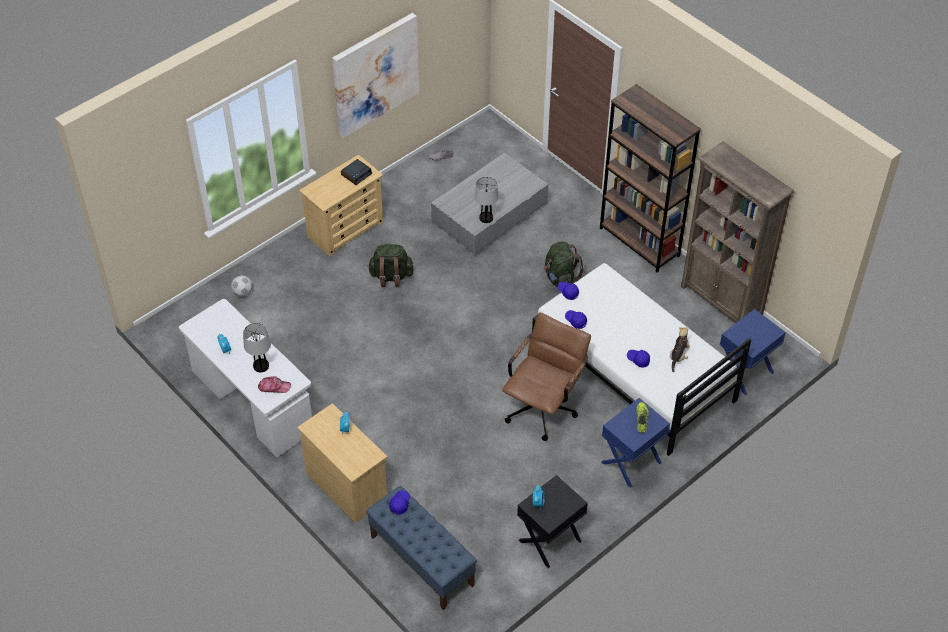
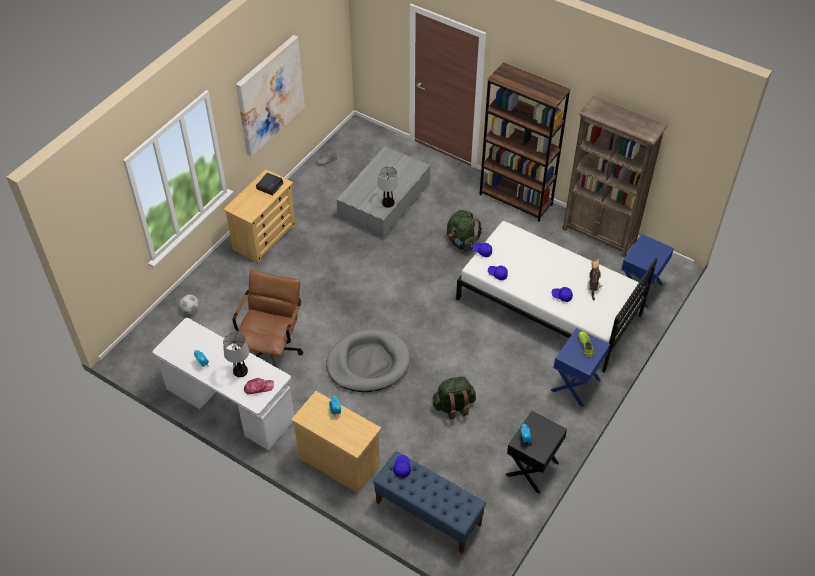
camera: 15 degrees left, 0 degrees up
green backpack [367,244,414,287] -> green backpack moved to [432,377,476,420]
brown office chair [502,313,591,441] -> brown office chair moved to [233,270,303,368]
none -> grey dog bed [327,329,410,392]

